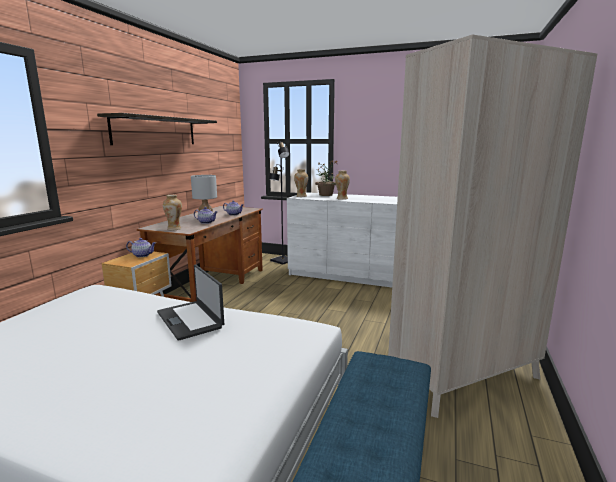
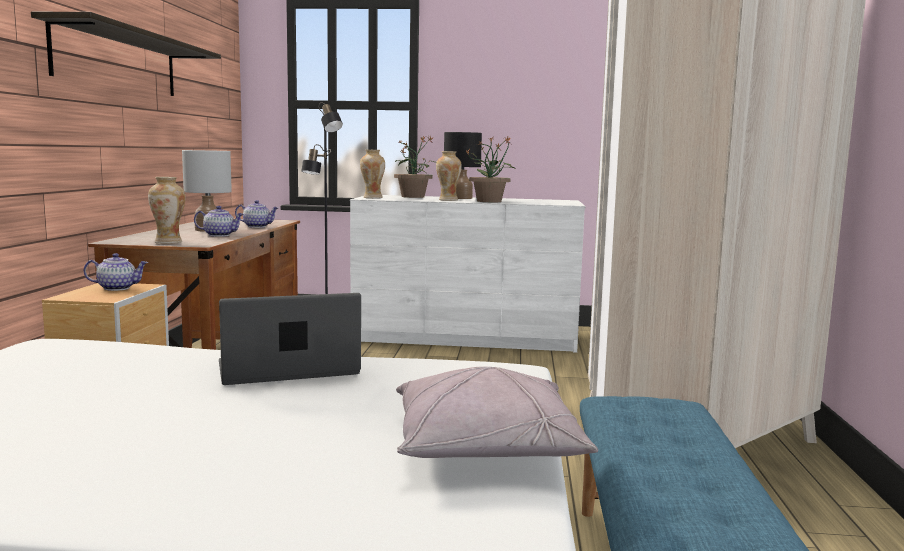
camera: 15 degrees left, 5 degrees down
laptop [157,265,224,341] -> laptop turned 120 degrees clockwise [219,293,361,385]
none -> purple pillow [396,366,598,458]
none -> black table lamp [444,132,482,199]
none -> potted plant [465,137,516,202]

